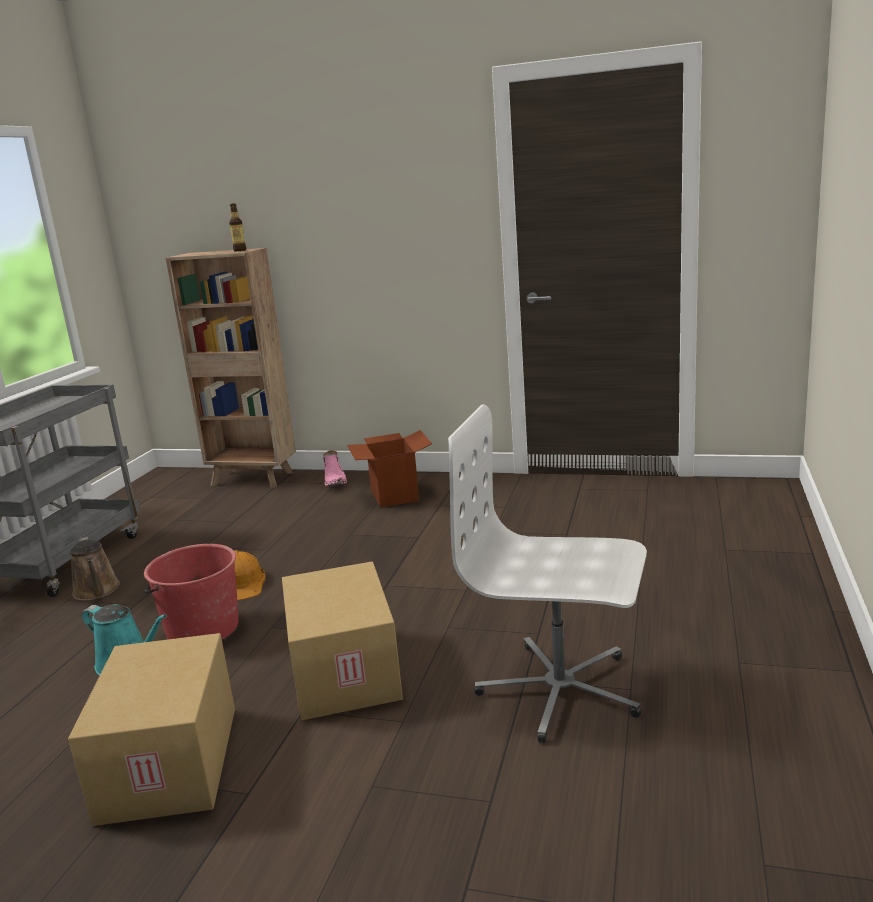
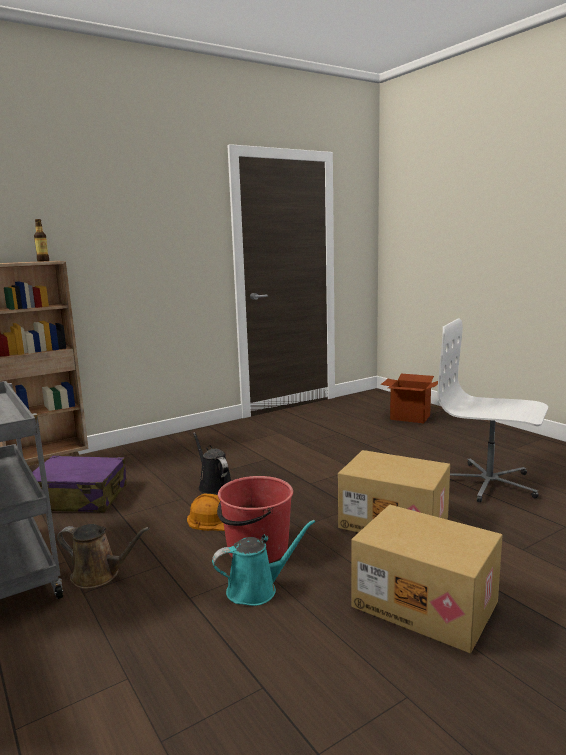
camera: 50 degrees left, 5 degrees down
pink boot [323,450,347,486] -> none
cardboard box [347,430,432,508] -> cardboard box moved to [381,374,438,423]
white office chair [448,405,647,743] -> white office chair turned 60 degrees clockwise [437,319,548,502]
none -> purple suitcase [32,456,126,512]
none -> black watering can [193,432,231,495]

